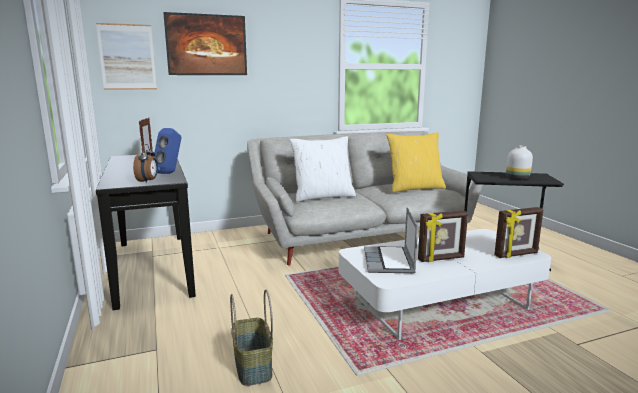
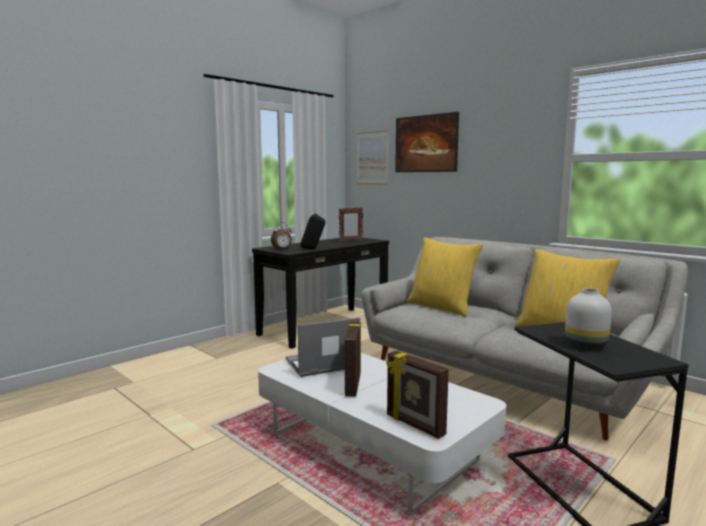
camera: 65 degrees right, 5 degrees down
blue speaker [154,128,181,174] -> black speaker [300,213,325,249]
basket [230,290,273,386] -> none
white pillow [289,136,356,202] -> yellow pillow [407,237,483,317]
picture frame [418,211,468,262] -> picture frame turned 45 degrees clockwise [345,322,361,397]

